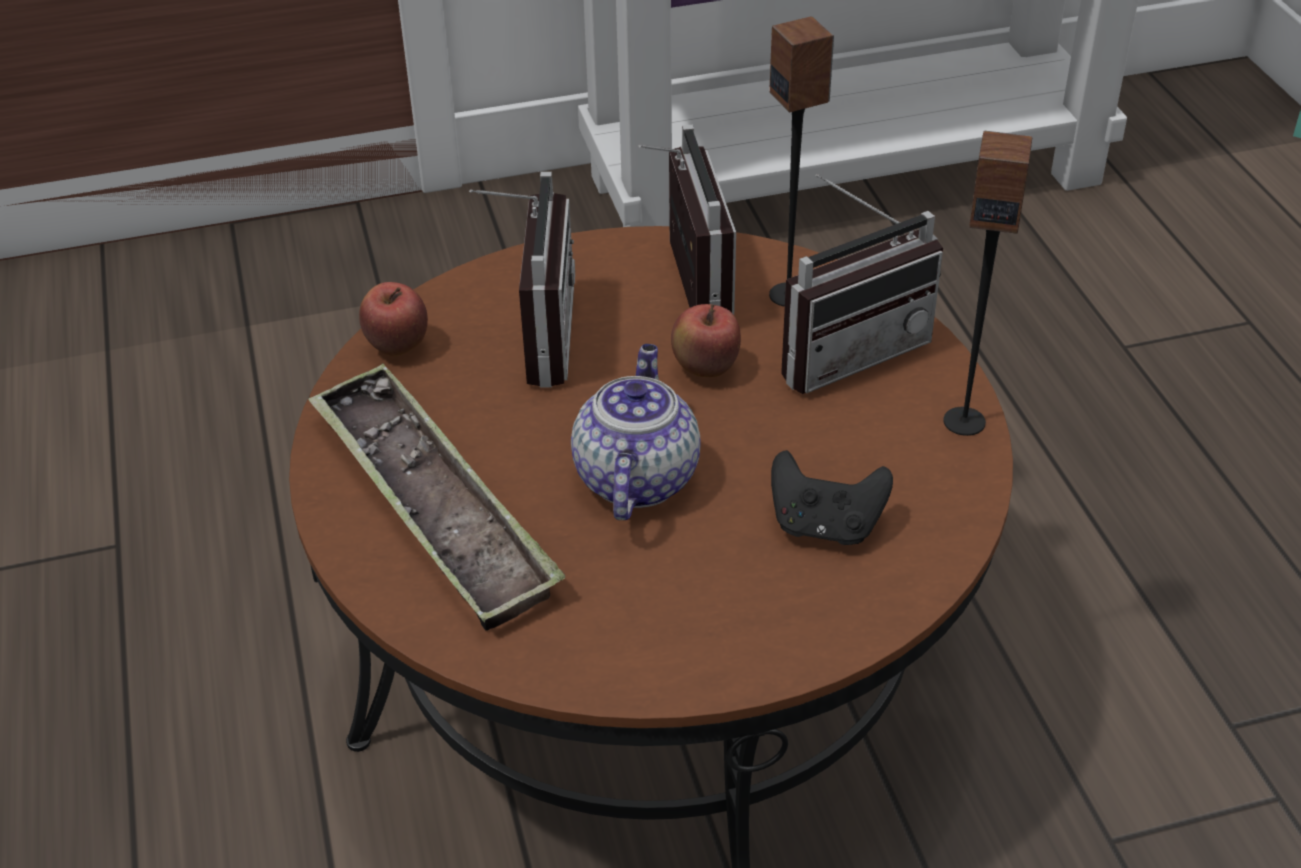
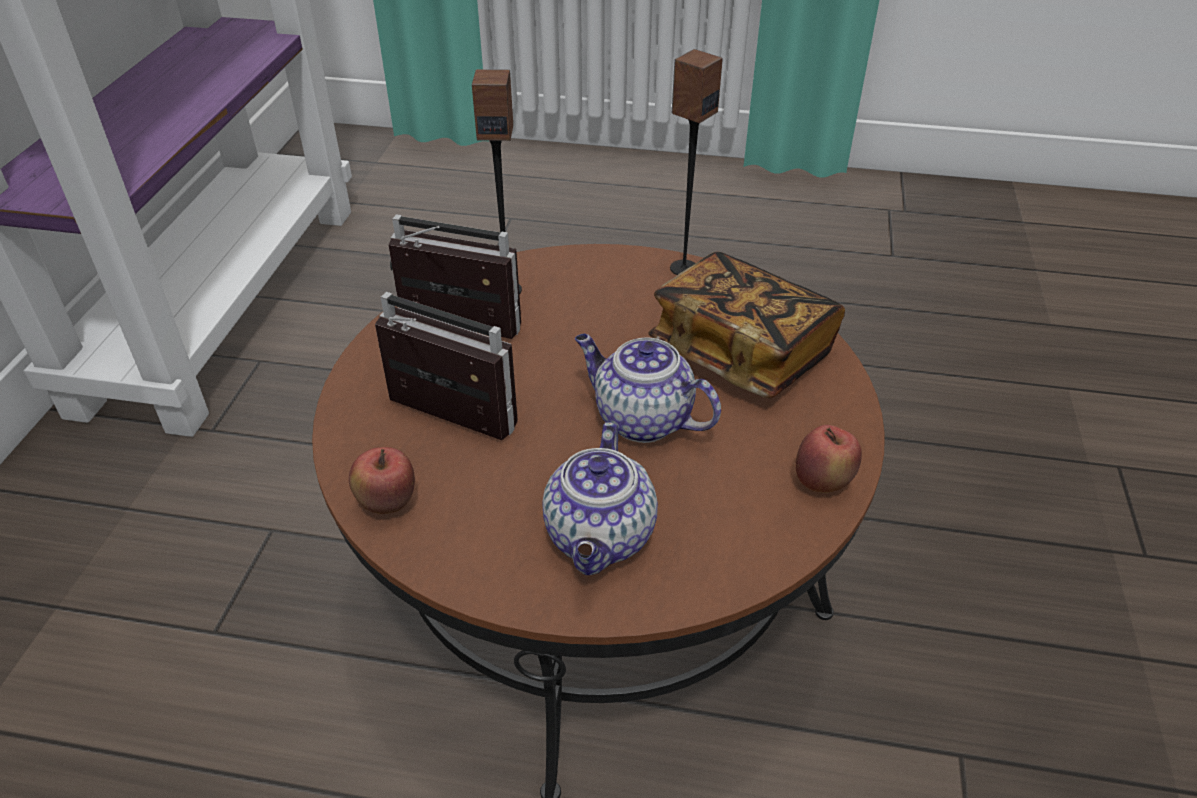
camera: 65 degrees left, 0 degrees up
tray [308,364,565,631] -> teapot [542,422,658,575]
apple [671,304,741,377] -> apple moved to [796,425,862,493]
black game controller [771,450,893,545] -> book [648,252,845,398]
radio [781,174,943,394] -> none

